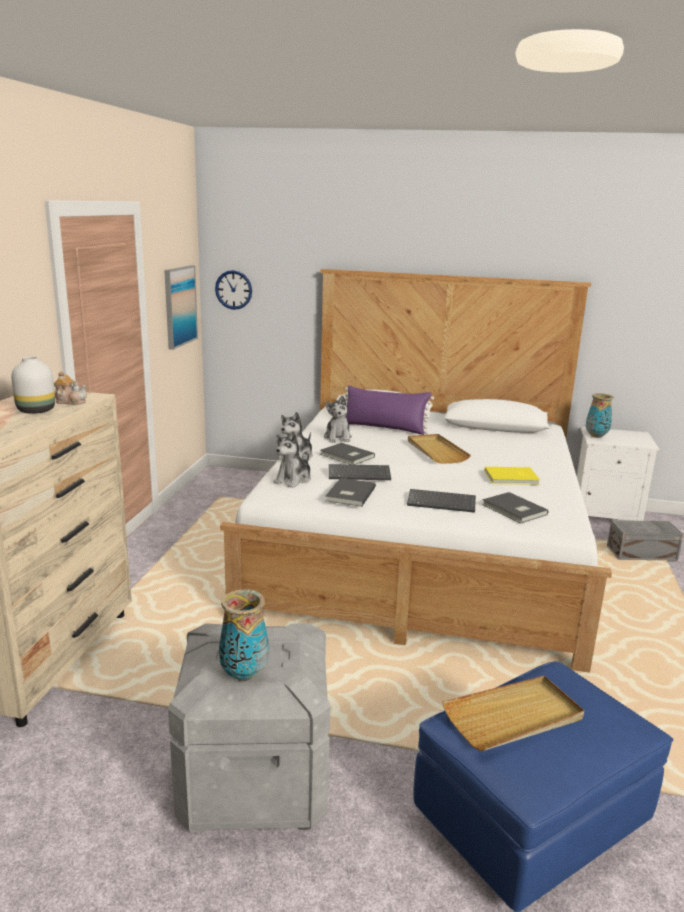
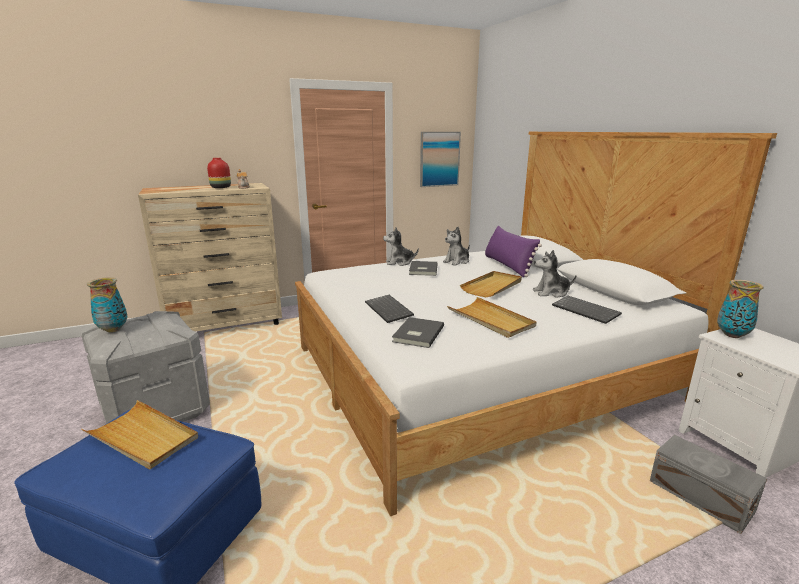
camera: 55 degrees right, 0 degrees up
white vase [11,357,55,414] -> red vase [207,158,231,188]
wall clock [215,270,252,310] -> none
plush toy [273,431,311,488] -> plush toy moved to [533,250,576,298]
grey book [325,478,376,507] -> none
keyboard [329,464,391,480] -> keyboard moved to [552,296,622,324]
yellow book [485,467,540,485] -> beige tray [447,297,536,338]

